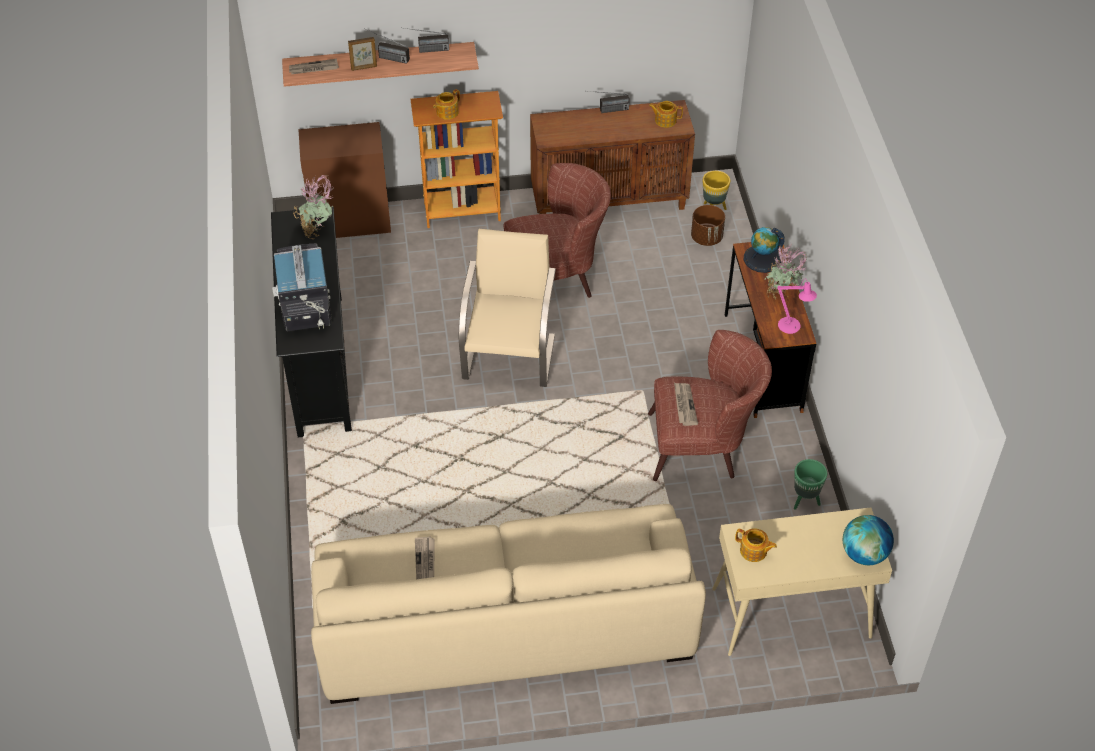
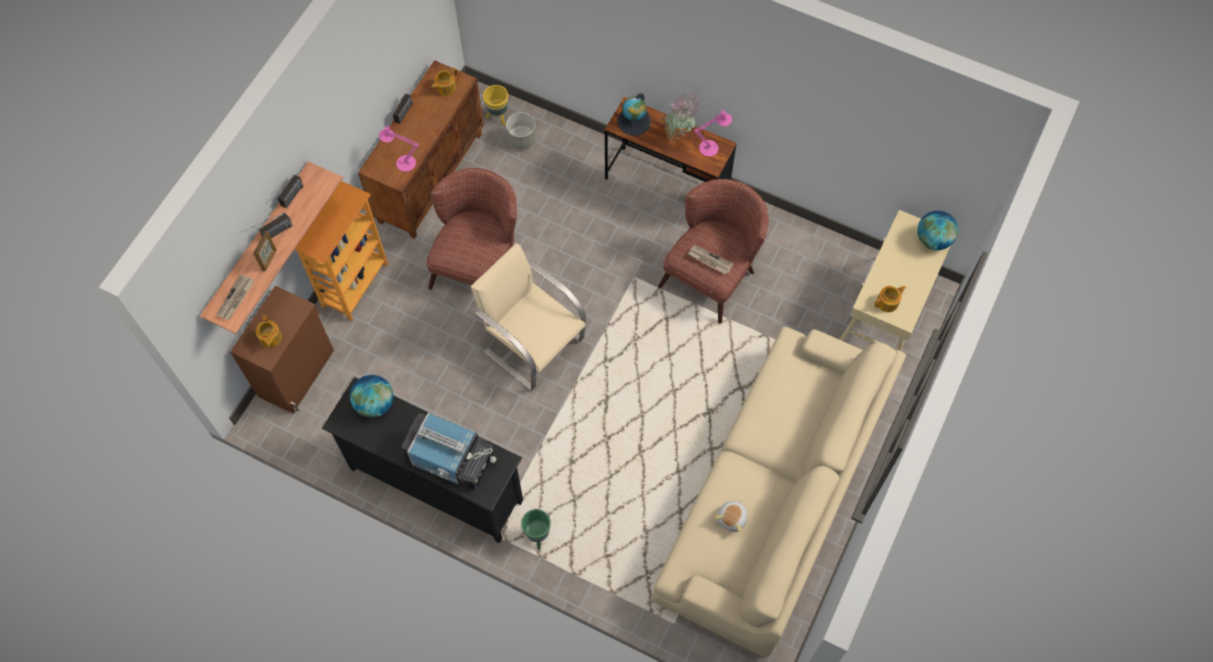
camera: 55 degrees left, 15 degrees up
potted plant [293,175,334,240] -> globe [350,375,393,418]
newspaper [415,536,435,579] -> plush toy [714,500,748,532]
teapot [433,89,460,120] -> teapot moved to [256,315,282,347]
brown planter [691,205,725,246] -> grey planter [506,112,536,150]
green planter [794,459,827,510] -> green planter moved to [521,509,551,550]
none -> pink table lamp [379,126,418,172]

